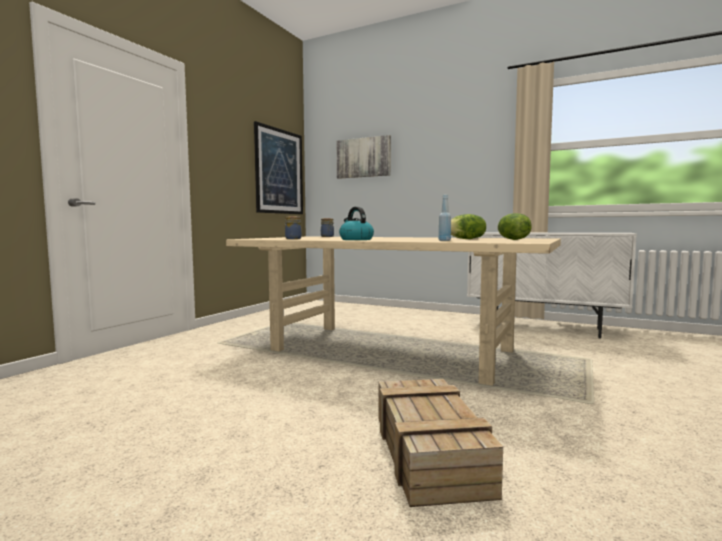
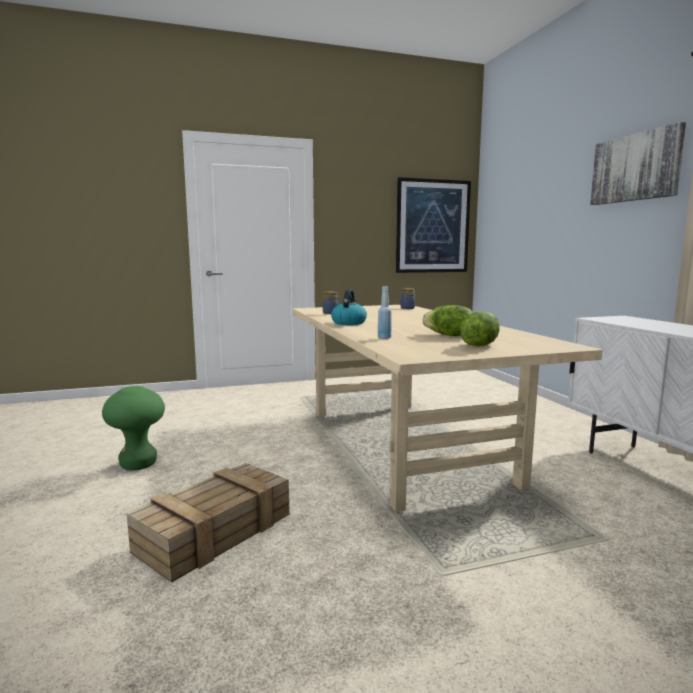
camera: 45 degrees right, 5 degrees up
picture [337,135,391,179] -> picture moved to [590,122,686,205]
none -> green stool [102,386,165,470]

